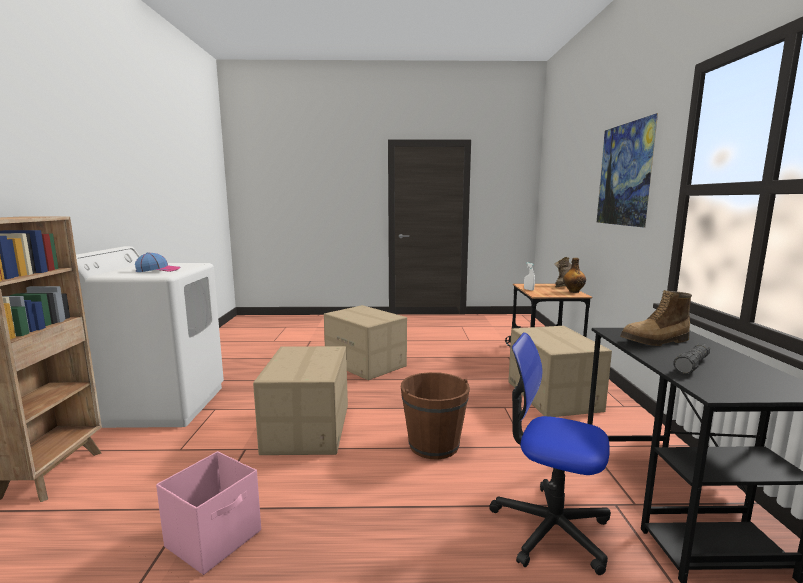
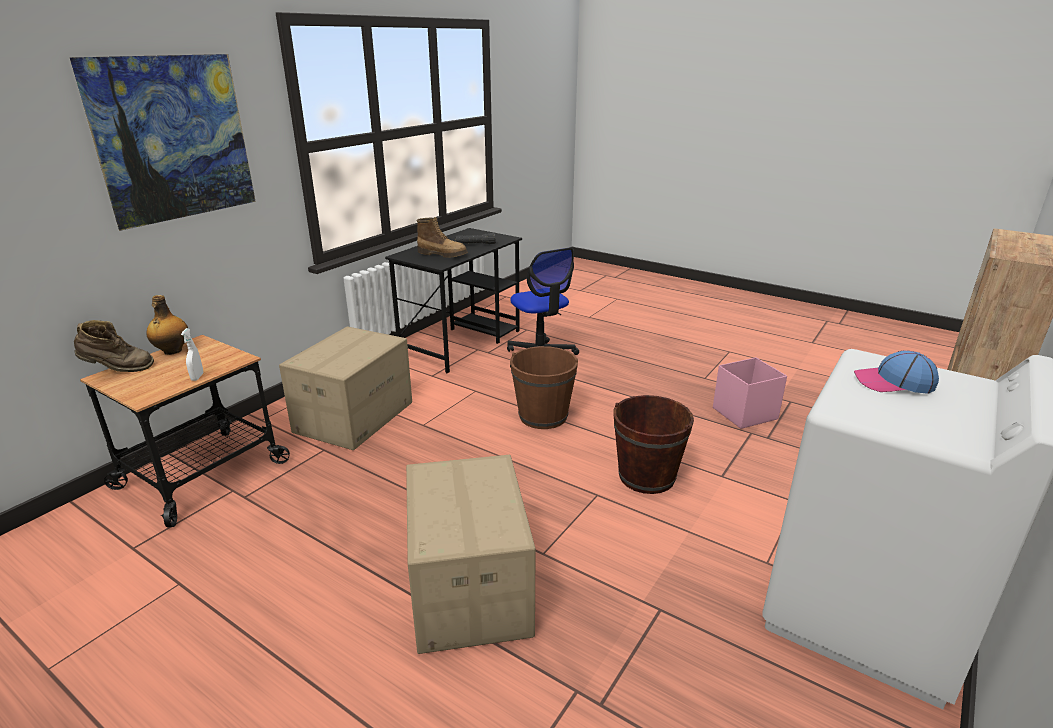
camera: 145 degrees left, 15 degrees up
cardboard box [253,346,348,455] -> brown bucket [614,395,694,494]

